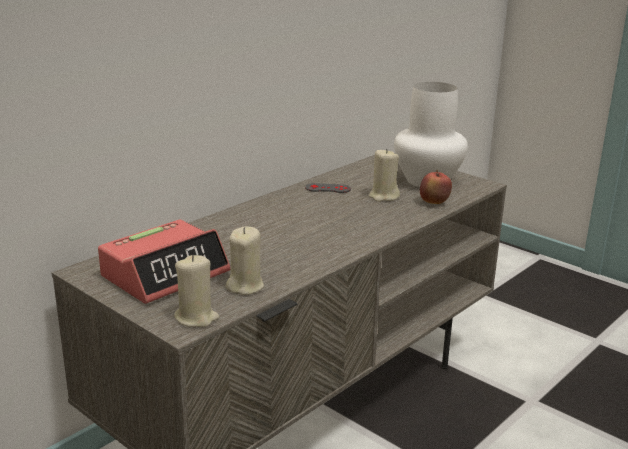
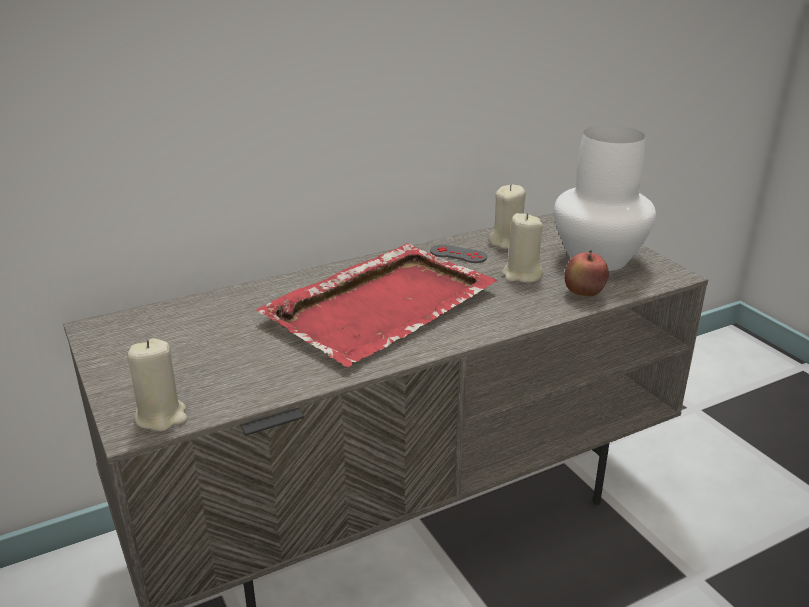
camera: 20 degrees right, 5 degrees up
alarm clock [98,219,230,304] -> none
beige candle [226,226,264,295] -> beige candle moved to [488,184,526,249]
none -> red tray [256,243,498,367]

